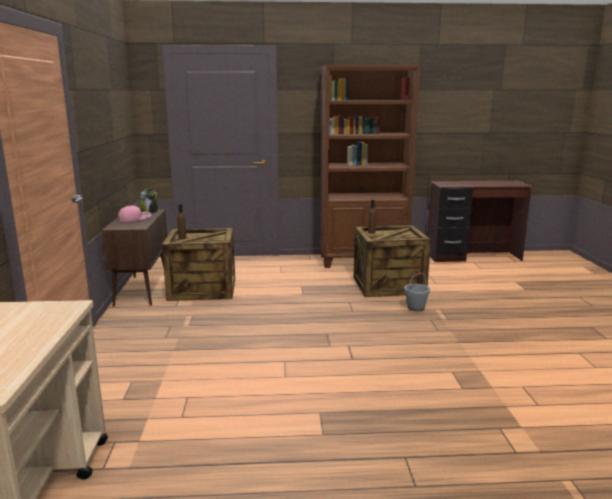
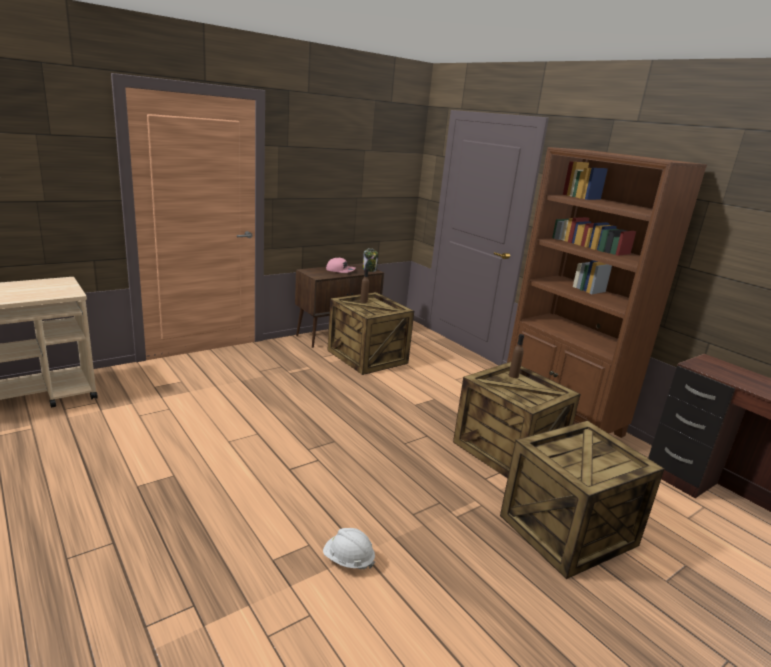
camera: 55 degrees right, 5 degrees up
grey bucket [404,272,430,311] -> none
none -> white hard hat [323,528,375,569]
none -> crate [500,421,664,579]

